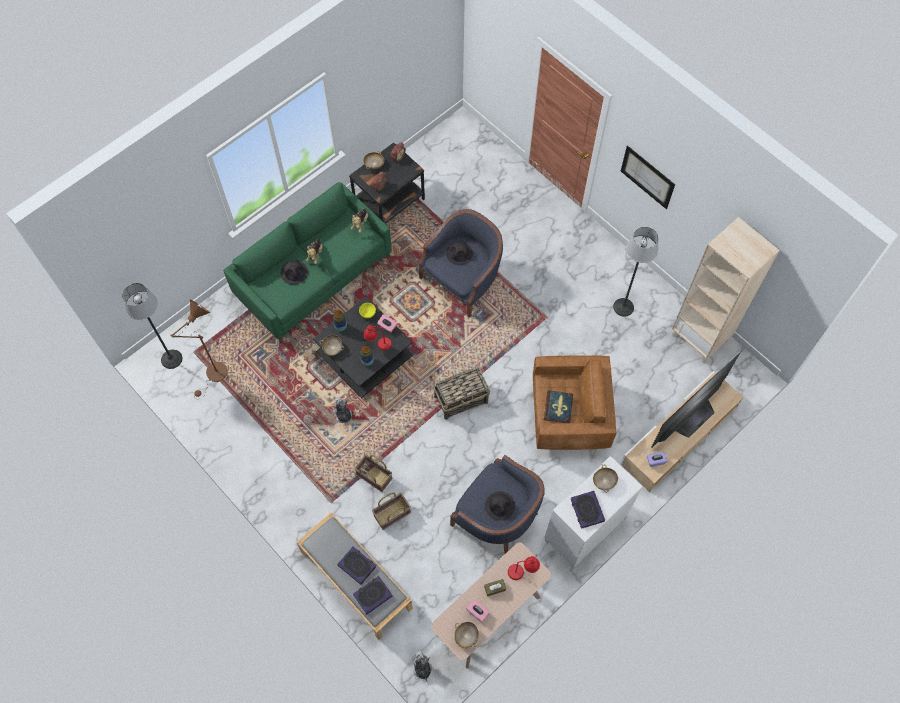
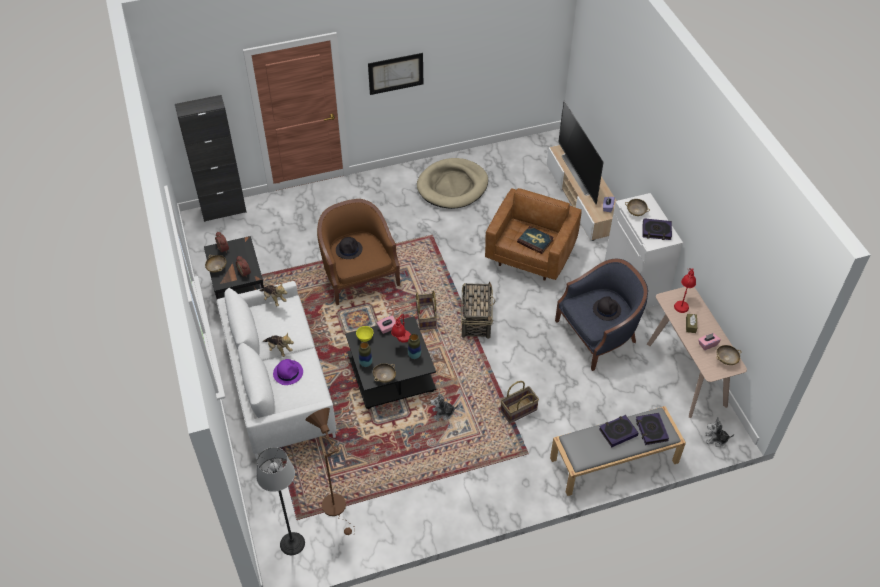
camera: 65 degrees left, 15 degrees down
green sofa [223,182,391,343] -> white sofa [217,281,336,459]
black hat [281,260,308,285] -> purple hat [273,359,303,385]
basket [372,492,411,530] -> basket moved to [415,290,437,330]
blue armchair [418,209,503,318] -> brown armchair [317,199,400,305]
floor lamp [613,227,659,317] -> beige dog bed [417,158,488,209]
beige bookcase [672,217,780,363] -> none
none -> black cabinet [175,95,247,222]

